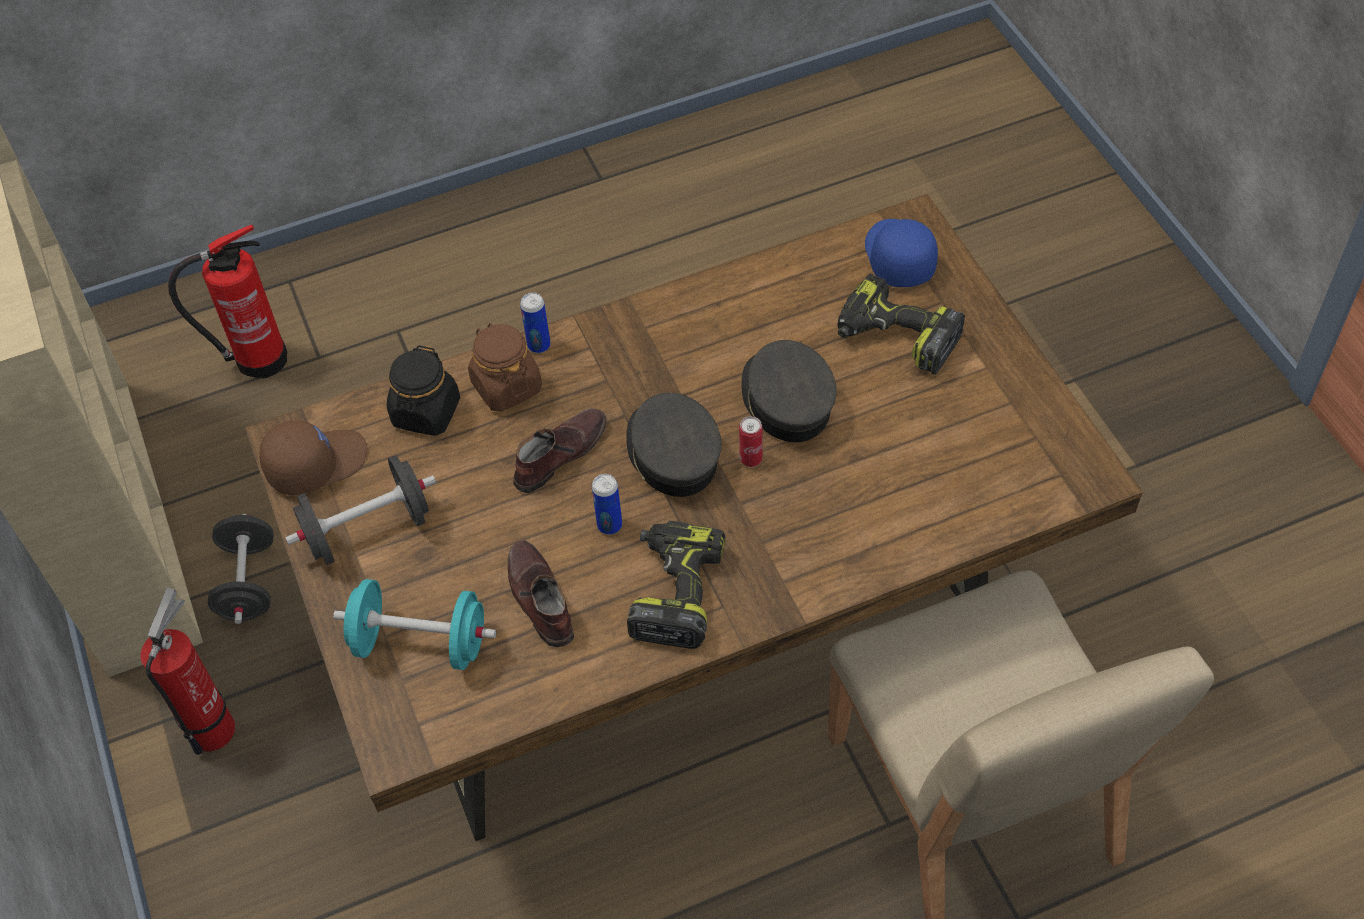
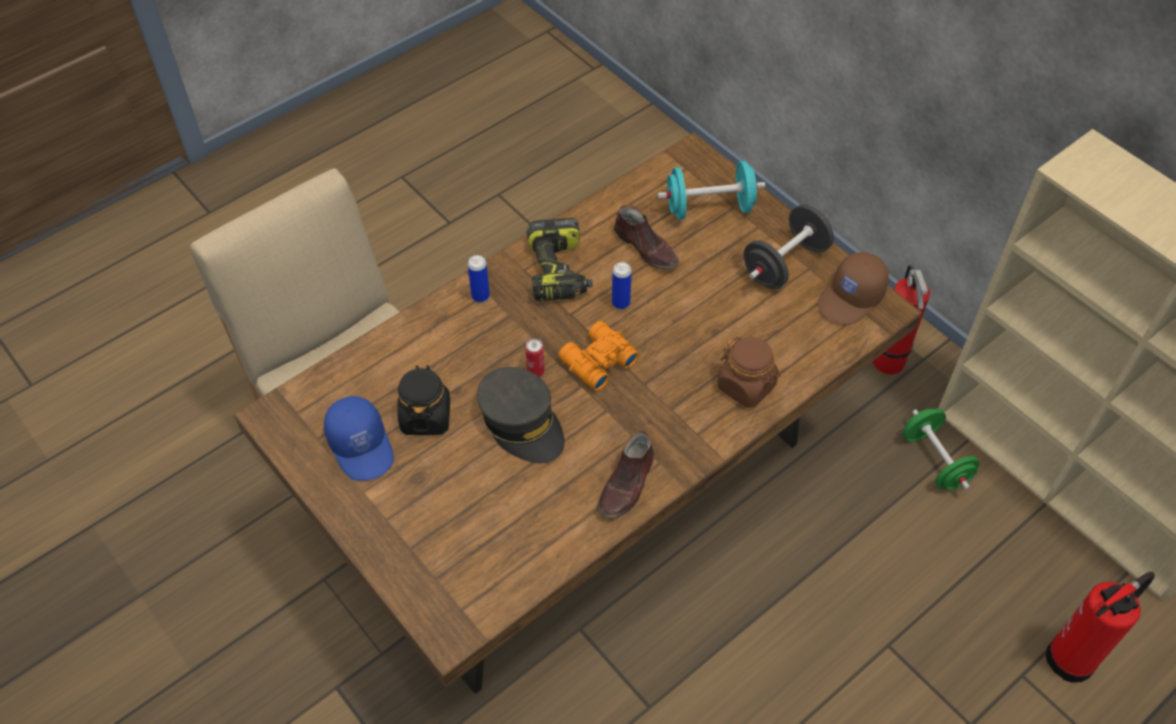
camera: 160 degrees right, 0 degrees up
black dumbbell [208,514,274,624] -> green dumbbell [903,409,980,490]
black jar [387,345,460,436] -> black jar moved to [397,365,450,435]
brown shoe [513,408,607,493] -> brown shoe moved to [597,430,654,518]
can [520,293,551,353] -> can moved to [468,255,490,302]
grey cap [626,393,721,497] -> orange binoculars [558,321,639,391]
power drill [837,273,965,375] -> none
blue cap [865,219,938,287] -> blue cap moved to [324,396,394,481]

